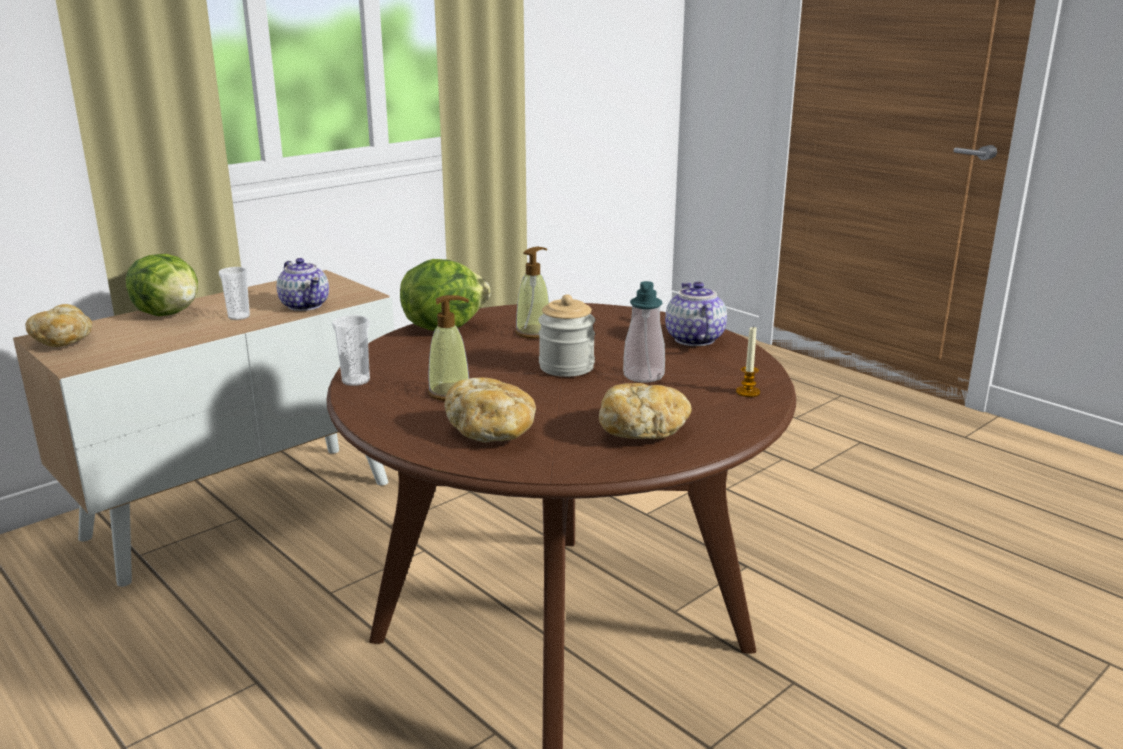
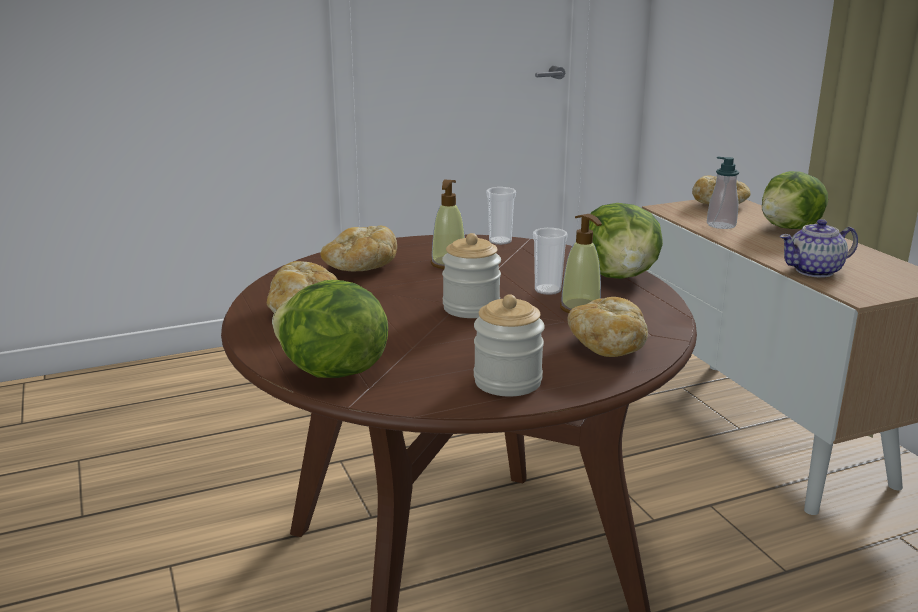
camera: 110 degrees right, 0 degrees up
cup [219,267,250,320] -> cup moved to [533,228,568,295]
soap dispenser [623,281,665,382] -> soap dispenser moved to [707,156,739,229]
teapot [665,282,727,346] -> jar [474,294,545,397]
candle [736,327,760,397] -> lettuce [272,280,388,378]
none -> bread [567,297,648,357]

